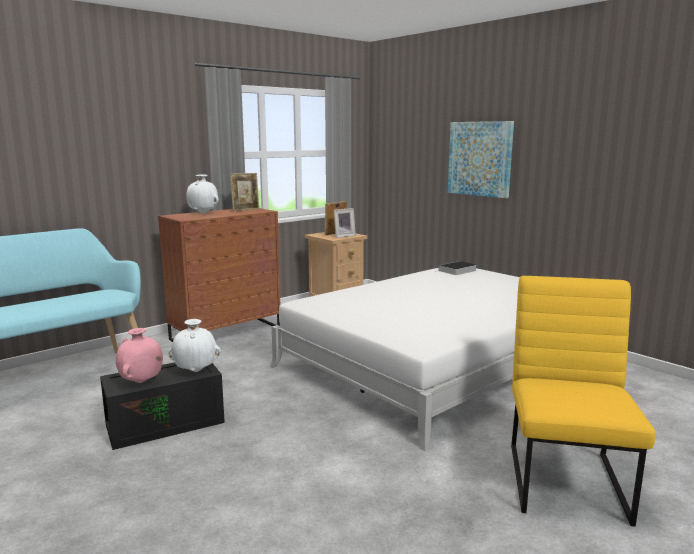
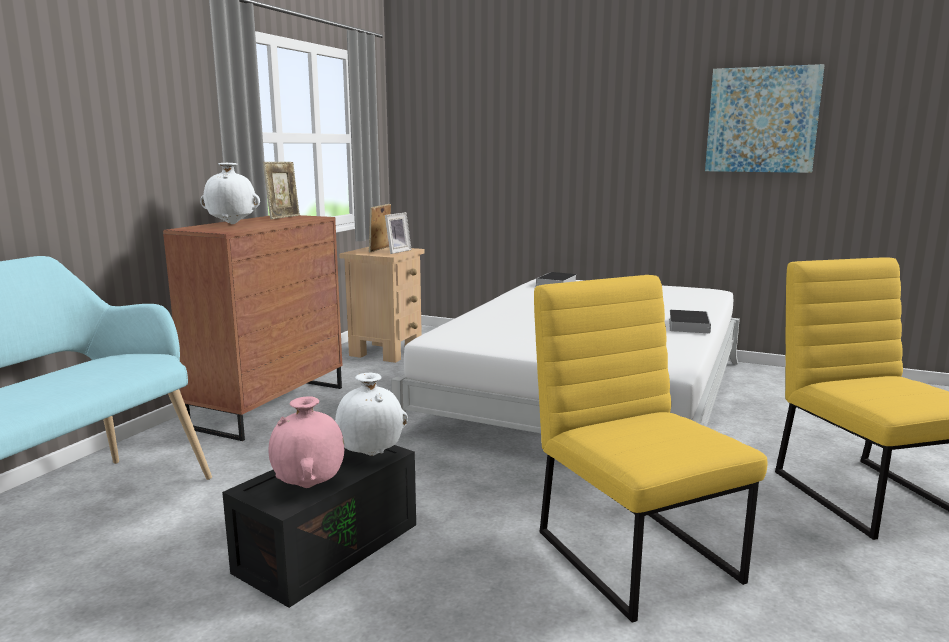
camera: 25 degrees left, 0 degrees up
picture [448,121,514,198] -> picture moved to [705,64,825,173]
none -> yellow chair [534,275,768,623]
none -> book [669,310,711,334]

